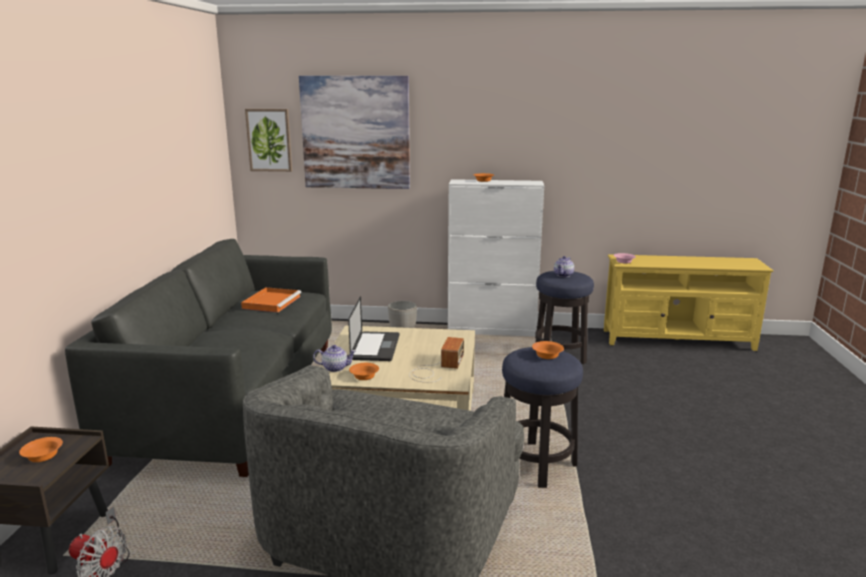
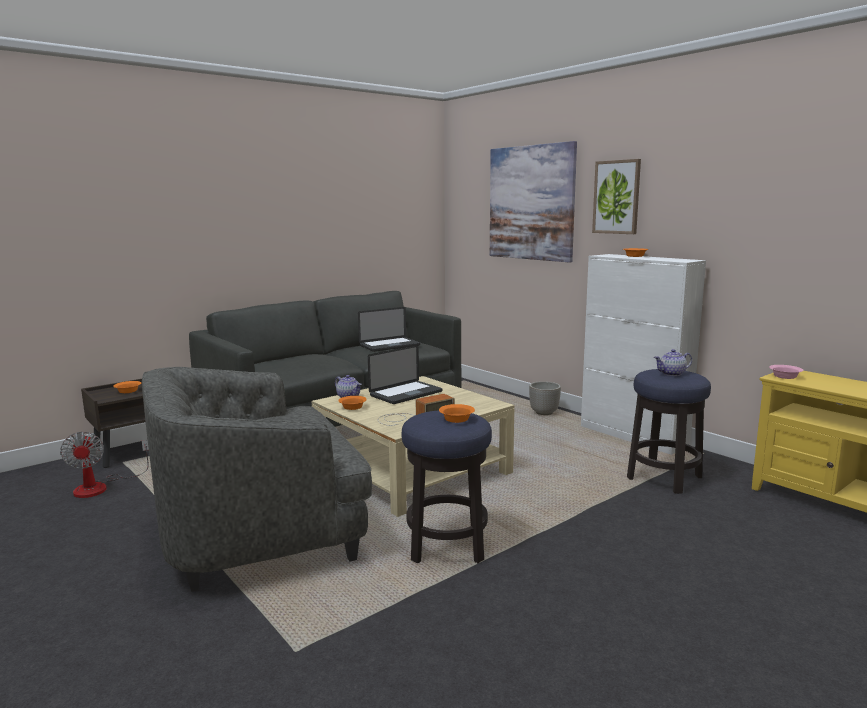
camera: 45 degrees right, 5 degrees down
orange tray [241,287,301,312] -> laptop [358,307,420,352]
picture [245,109,292,172] -> picture moved to [592,159,641,234]

